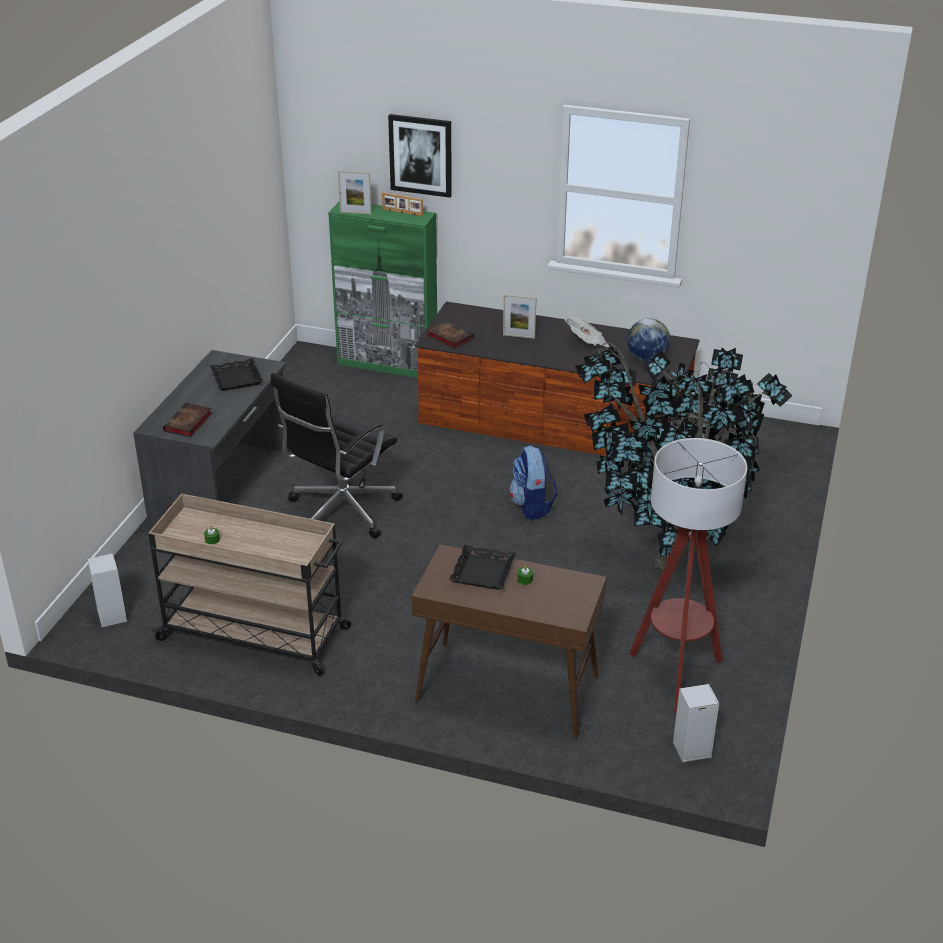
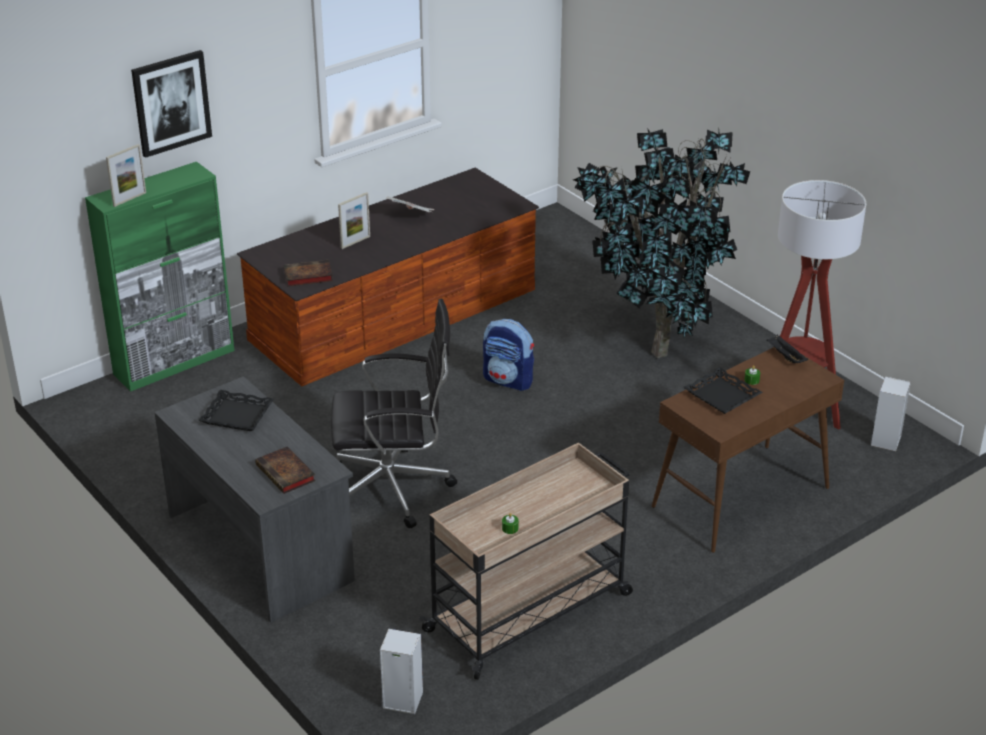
camera: 55 degrees left, 0 degrees up
black office chair [271,373,402,538] -> black office chair turned 75 degrees counterclockwise [331,299,457,528]
picture frame [382,192,423,216] -> none
globe [627,318,671,362] -> none
none -> black tray [766,334,808,363]

